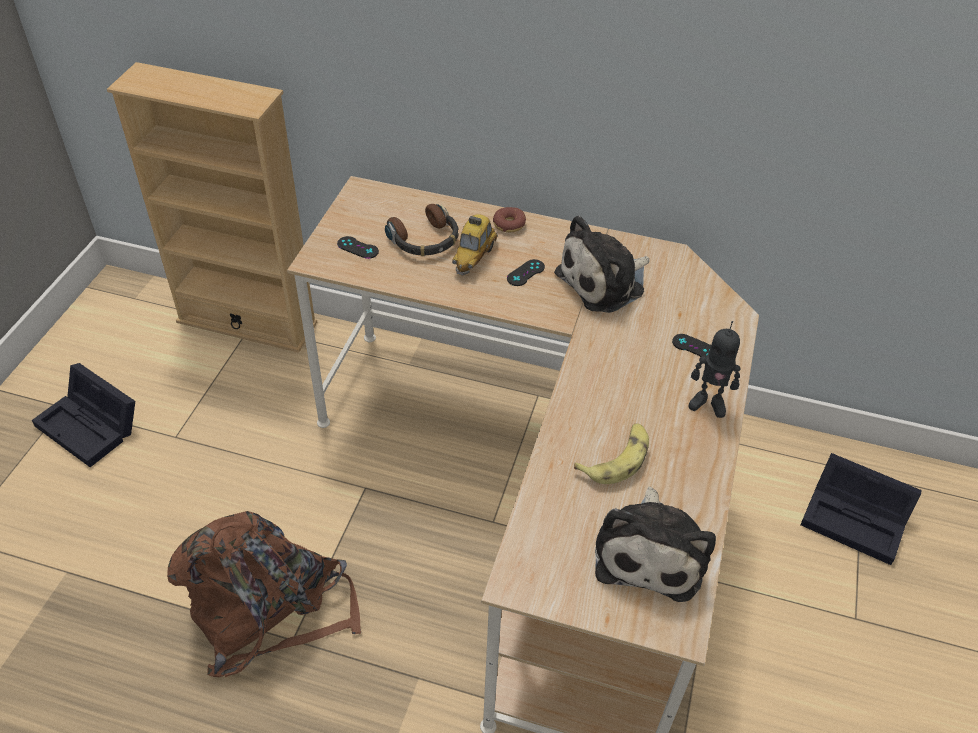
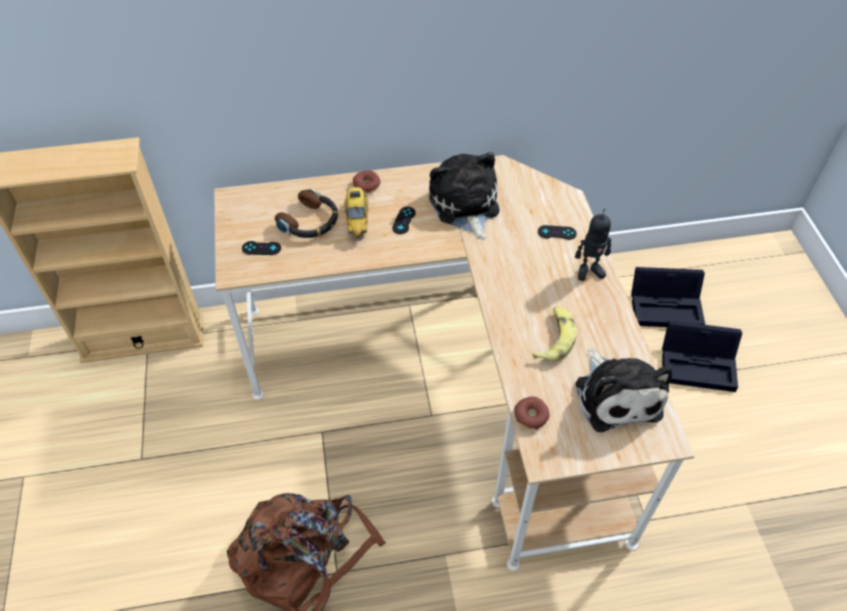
camera: 25 degrees left, 5 degrees up
black storage box [32,363,135,467] -> black storage box moved to [662,320,742,392]
plush toy [554,215,650,313] -> plush toy turned 135 degrees clockwise [429,152,499,240]
none -> donut [514,396,550,430]

